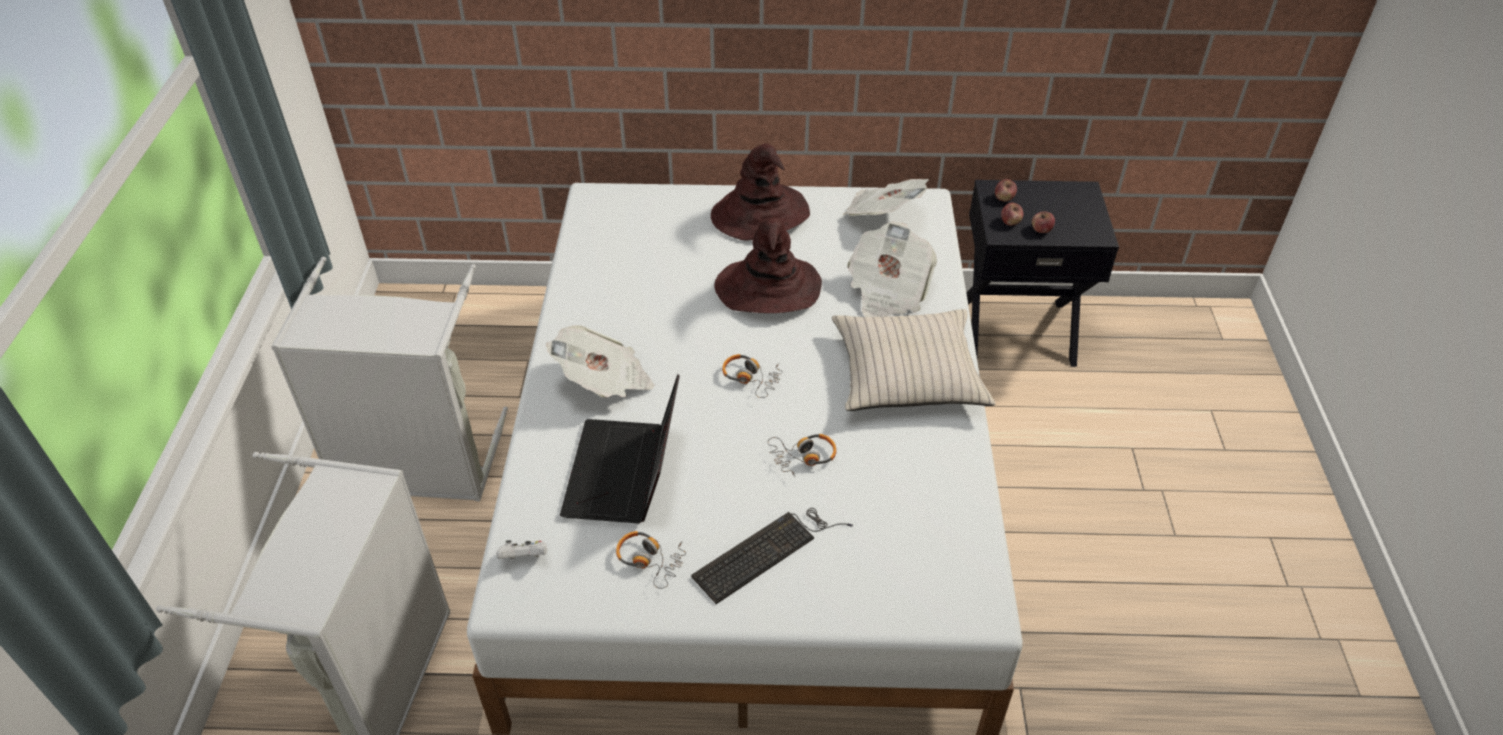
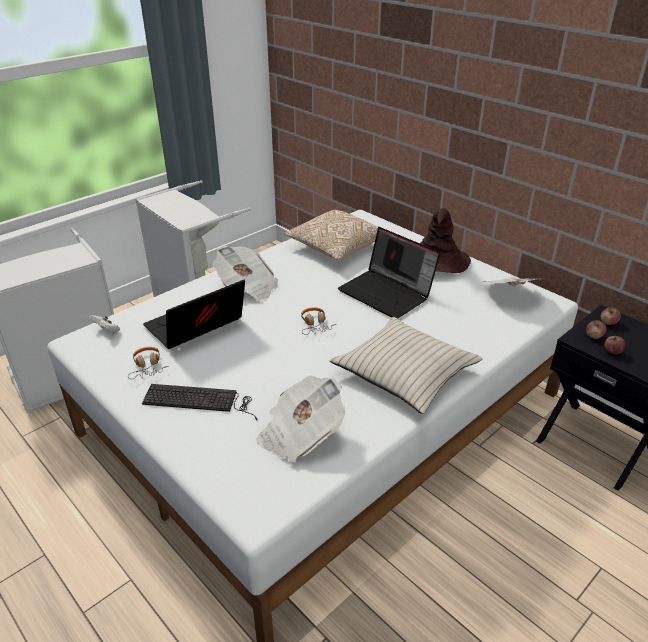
camera: 45 degrees right, 10 degrees down
brown hat [714,217,822,313] -> laptop [338,227,440,319]
headphones [767,434,836,477] -> none
newspaper [847,222,937,317] -> newspaper moved to [256,375,345,463]
none -> pillow [284,210,378,261]

